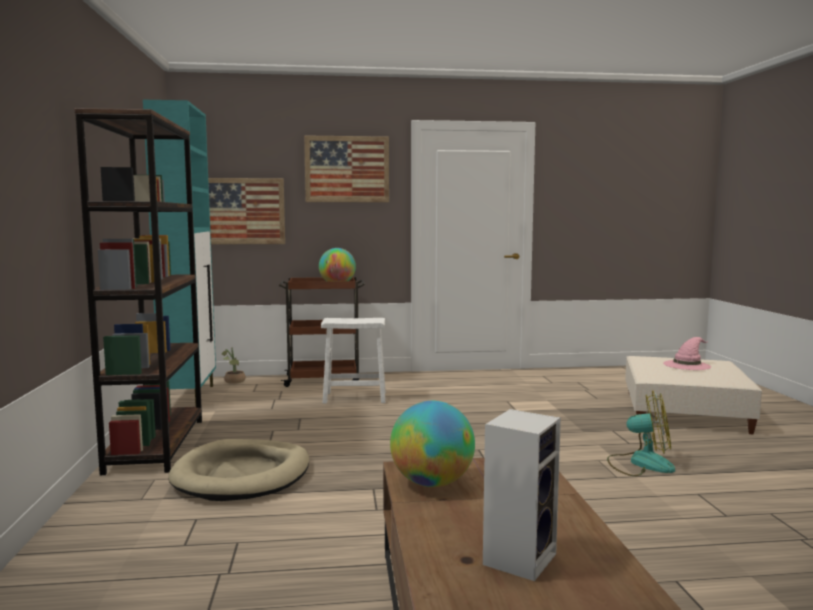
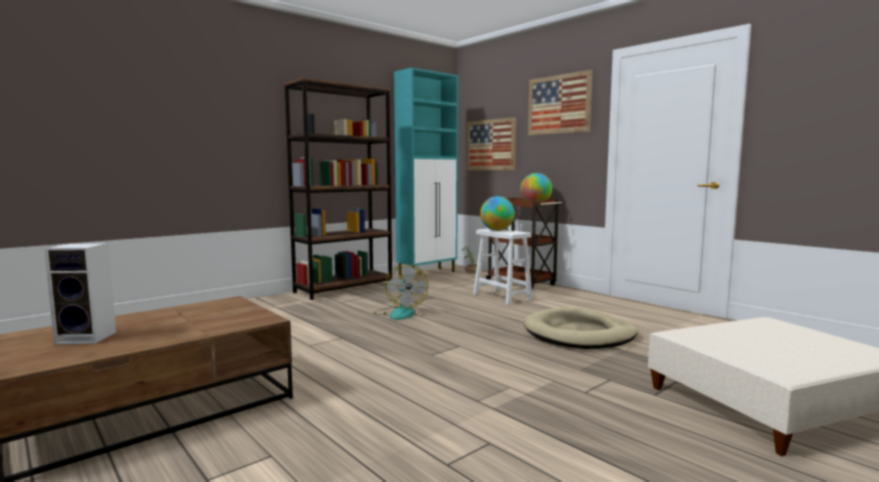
camera: 55 degrees right, 0 degrees up
beige dog bed [168,439,309,501] -> beige dog bed moved to [524,307,638,349]
globe [390,401,475,487] -> globe moved to [480,196,515,231]
fan [607,391,675,476] -> fan moved to [374,264,428,320]
pink hat [663,337,711,370] -> none

